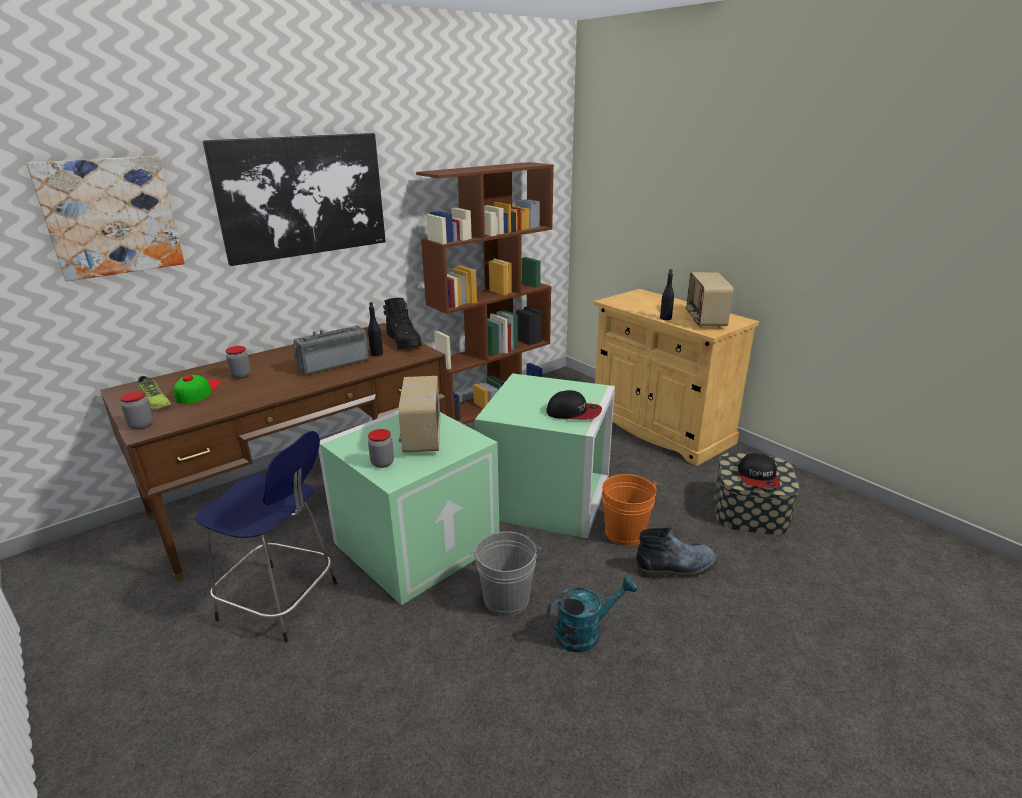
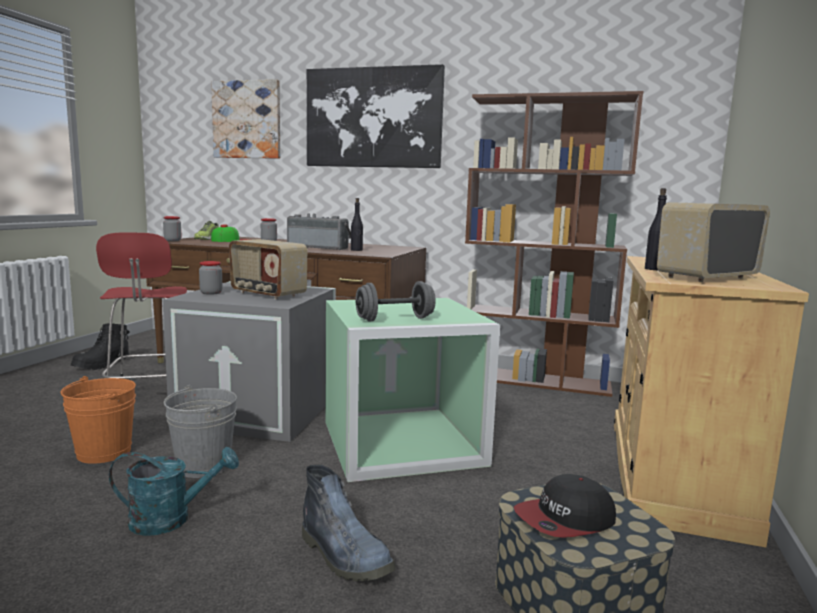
camera: 55 degrees right, 15 degrees down
blue stool [195,431,337,643] -> red stool [96,232,187,379]
green storage box [318,411,499,605] -> grey storage box [163,281,336,442]
black boot [383,298,422,350] -> black boot moved to [71,324,129,370]
radio [398,376,440,453] -> radio turned 105 degrees counterclockwise [229,239,307,300]
cap [546,390,602,420] -> grey dumbbell [356,281,436,321]
turquoise watering can [547,575,638,652] -> turquoise watering can turned 45 degrees counterclockwise [109,447,239,536]
orange bucket [602,474,658,546] -> orange bucket moved to [61,376,136,464]

